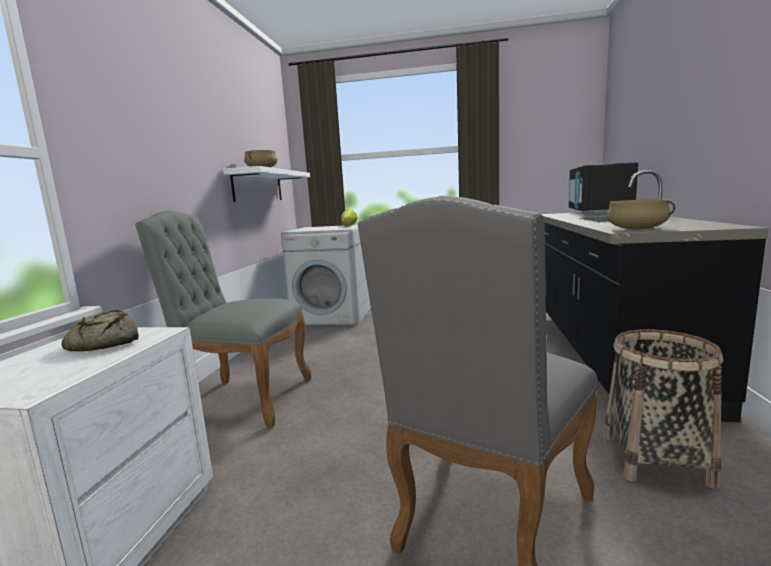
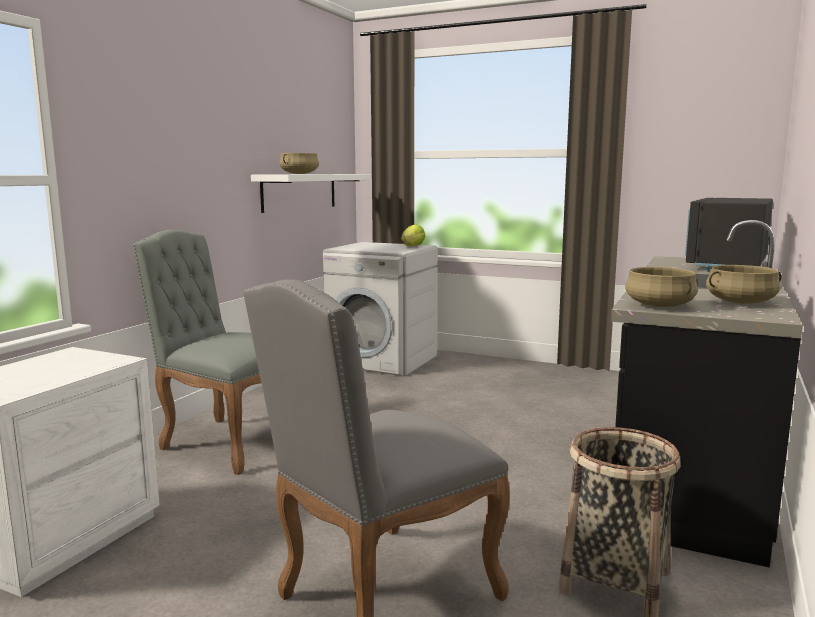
camera: 15 degrees right, 0 degrees up
bread [61,310,138,352] -> none
none -> beige cooking pot [706,265,781,304]

